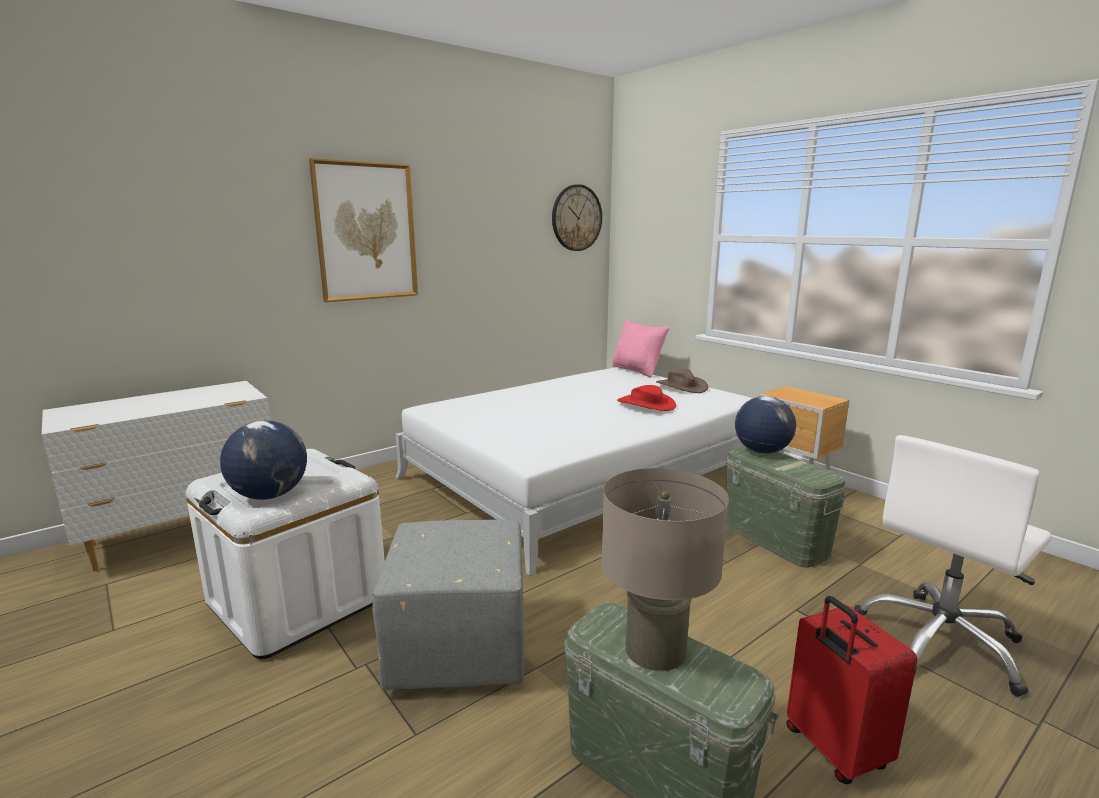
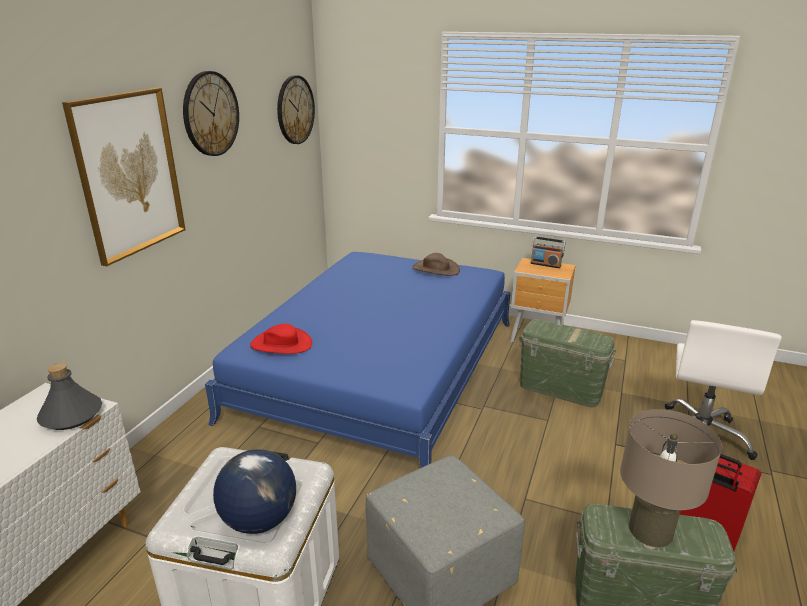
camera: 30 degrees left, 10 degrees up
white bed [395,368,753,576] -> blue bed [205,252,510,468]
pink pillow [612,319,669,377] -> none
red hat [617,385,676,411] -> red hat moved to [250,324,312,354]
globe [735,396,796,454] -> none
none -> grey bottle [37,363,102,430]
none -> wall clock [183,71,239,156]
none -> radio [531,236,566,268]

